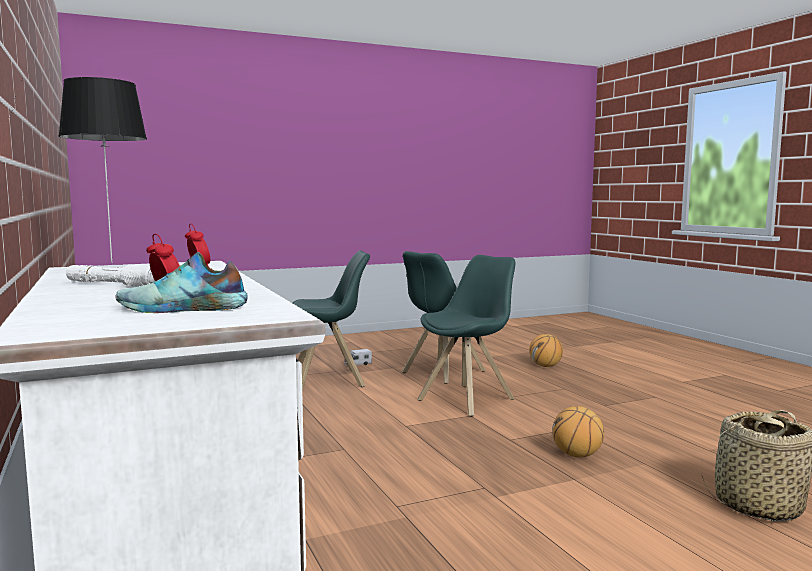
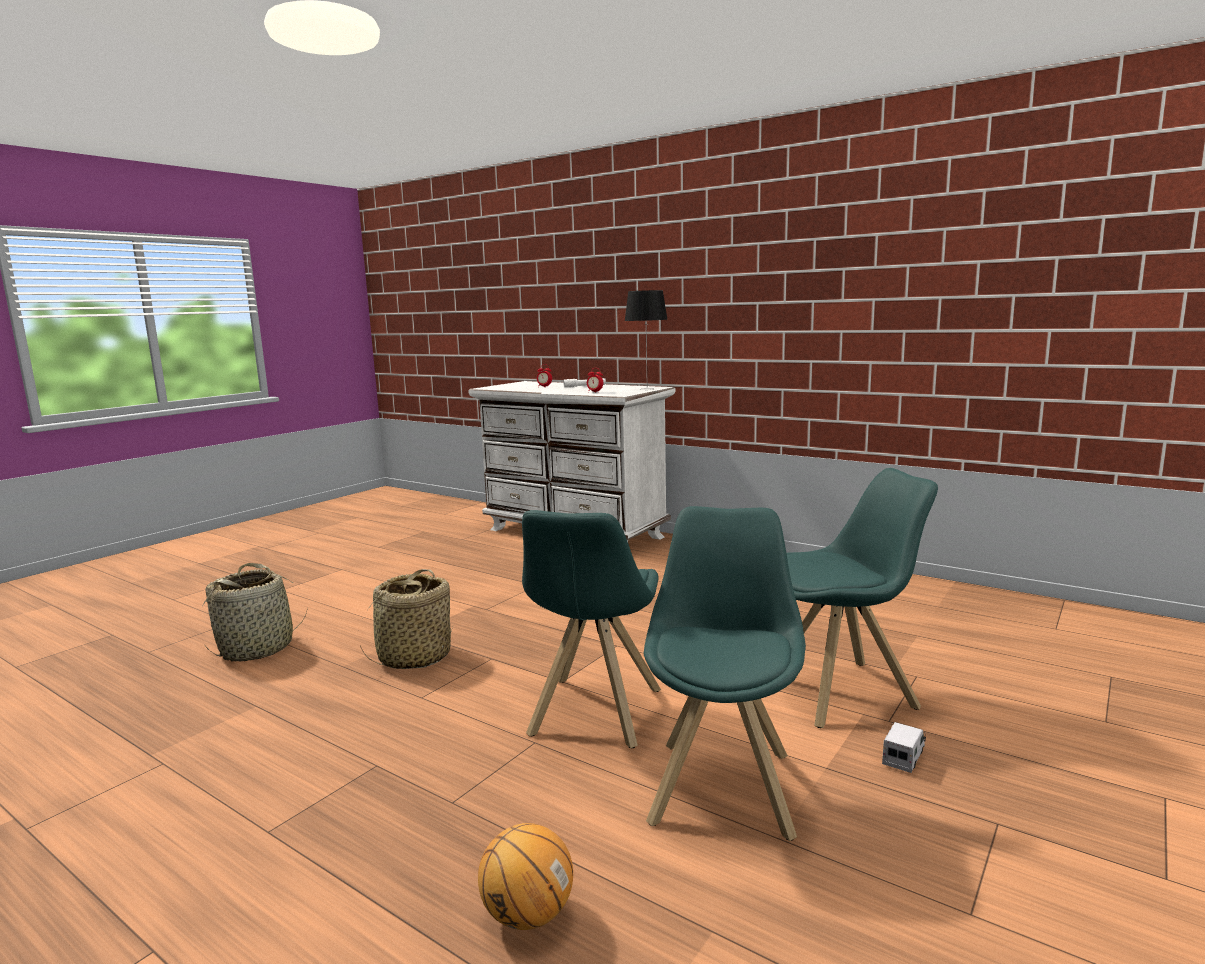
camera: 150 degrees right, 5 degrees up
shoe [115,252,248,313] -> none
turquoise chair [292,250,370,390] -> turquoise chair turned 150 degrees counterclockwise [786,468,938,728]
basketball [552,406,604,458] -> basket [359,569,453,669]

